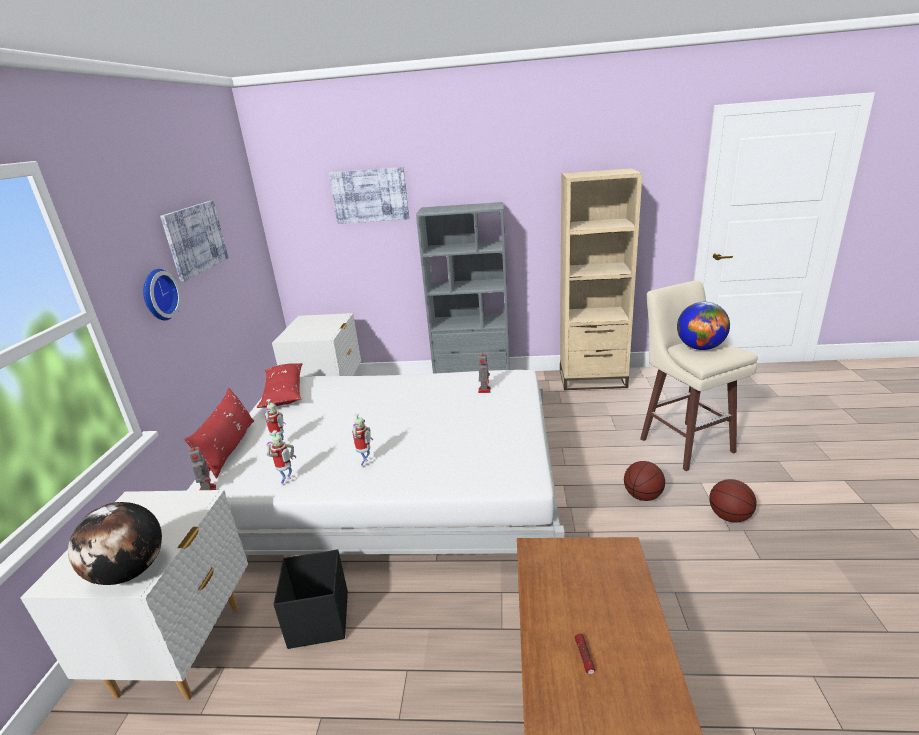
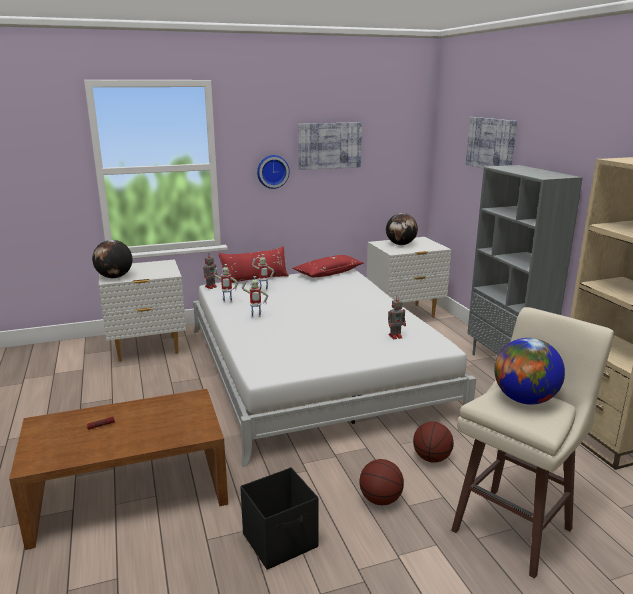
camera: 65 degrees right, 5 degrees down
black storage box [273,549,348,649] -> black storage box moved to [240,467,319,570]
basketball [709,479,757,523] -> basketball moved to [413,422,454,463]
none -> globe [386,213,418,245]

